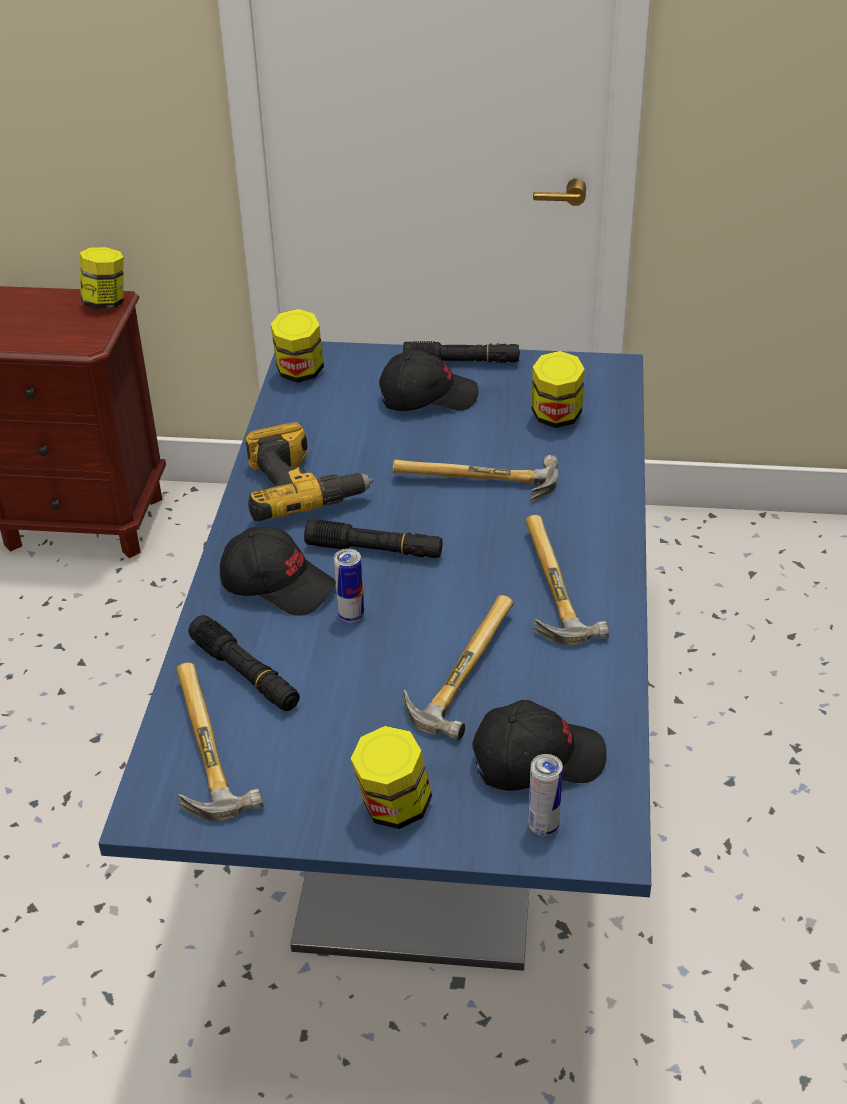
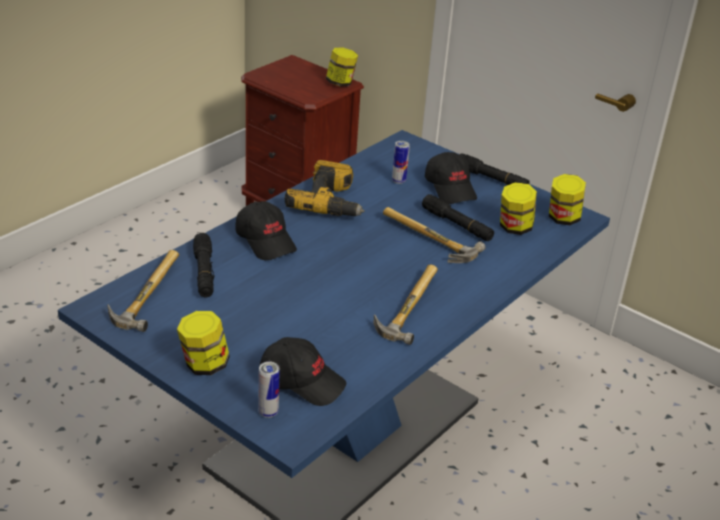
camera: 30 degrees right, 5 degrees down
jar [271,309,324,383] -> jar moved to [549,174,586,225]
black flashlight [304,519,442,558] -> black flashlight moved to [422,194,494,241]
can [334,549,364,623] -> can moved to [392,141,410,184]
black cap [379,350,479,411] -> black cap turned 45 degrees clockwise [425,152,477,204]
hammer [404,595,514,740] -> none

